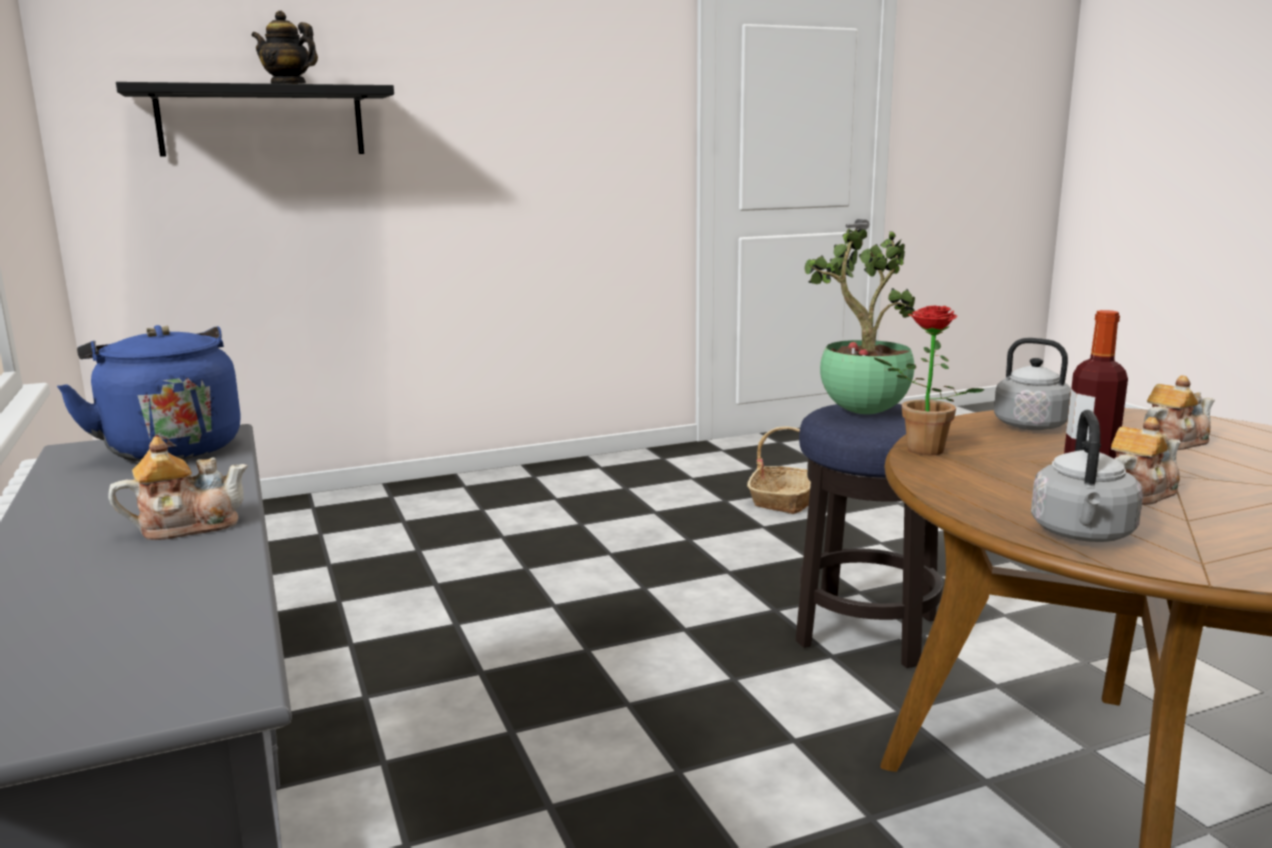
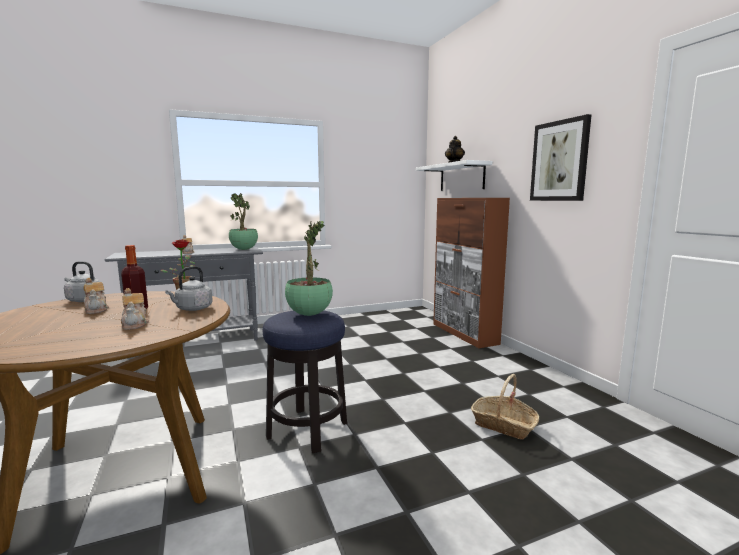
camera: 90 degrees right, 5 degrees down
blue kettle [57,325,241,461] -> potted plant [229,193,258,250]
black shelf [116,82,394,157] -> white shelf [416,160,492,191]
none -> brown cabinet [433,198,510,348]
none -> picture [530,114,591,201]

